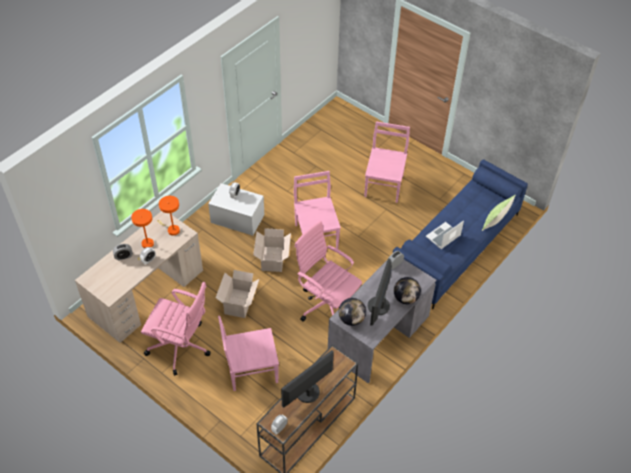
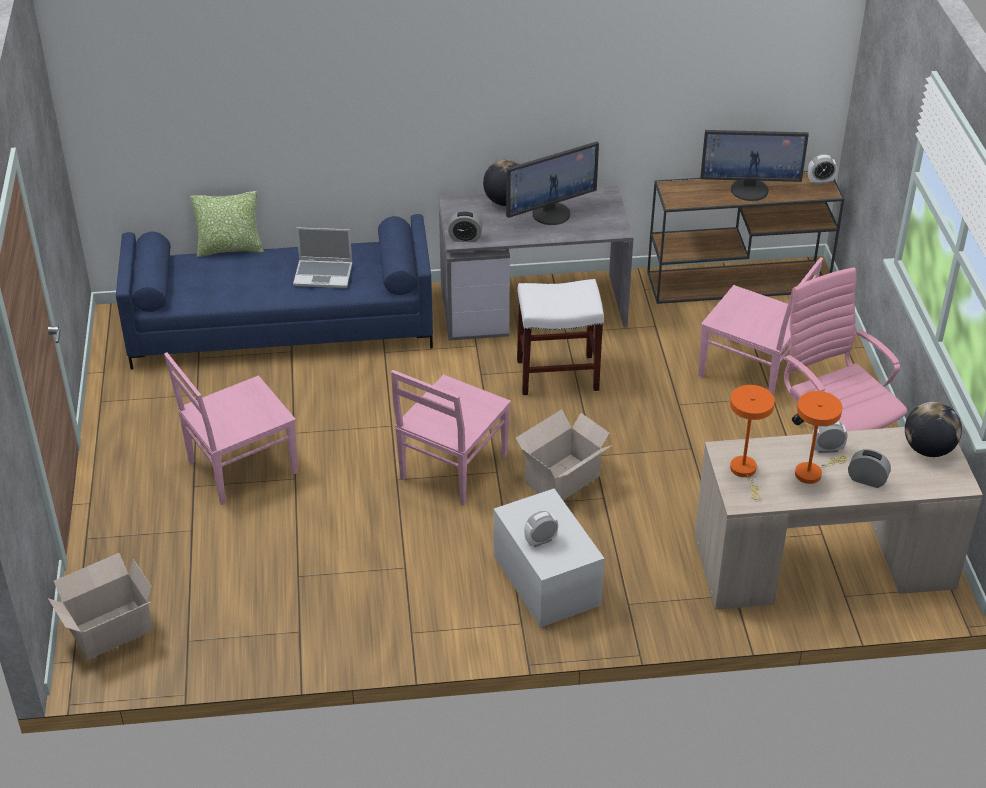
camera: 135 degrees left, 10 degrees down
cardboard box [216,270,259,318] -> cardboard box moved to [48,553,153,660]
pink office chair [295,221,362,321] -> white stool [517,279,604,396]
globe [338,298,366,326] -> globe moved to [905,402,962,457]

